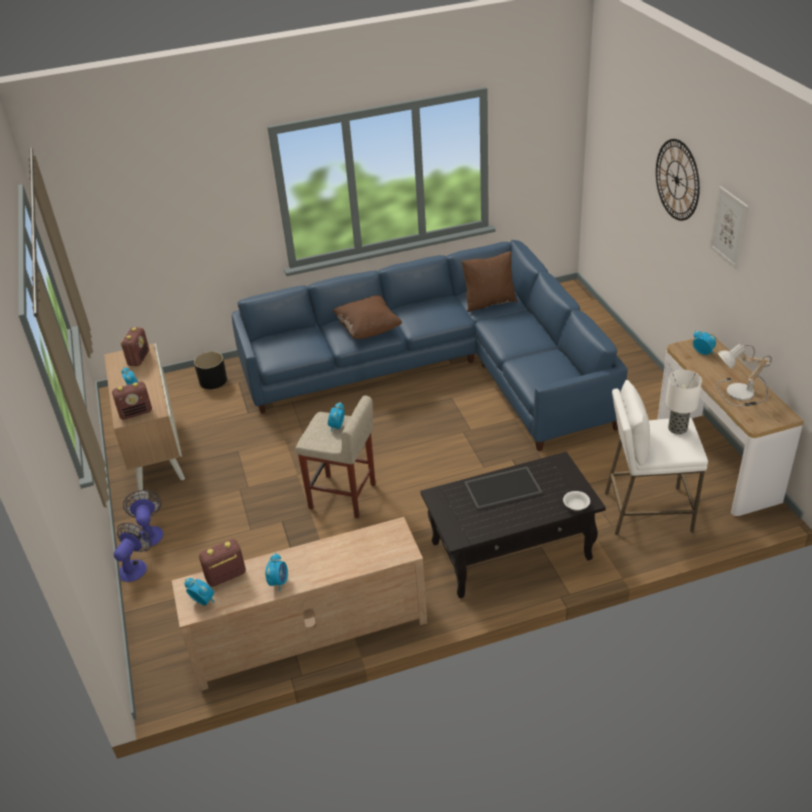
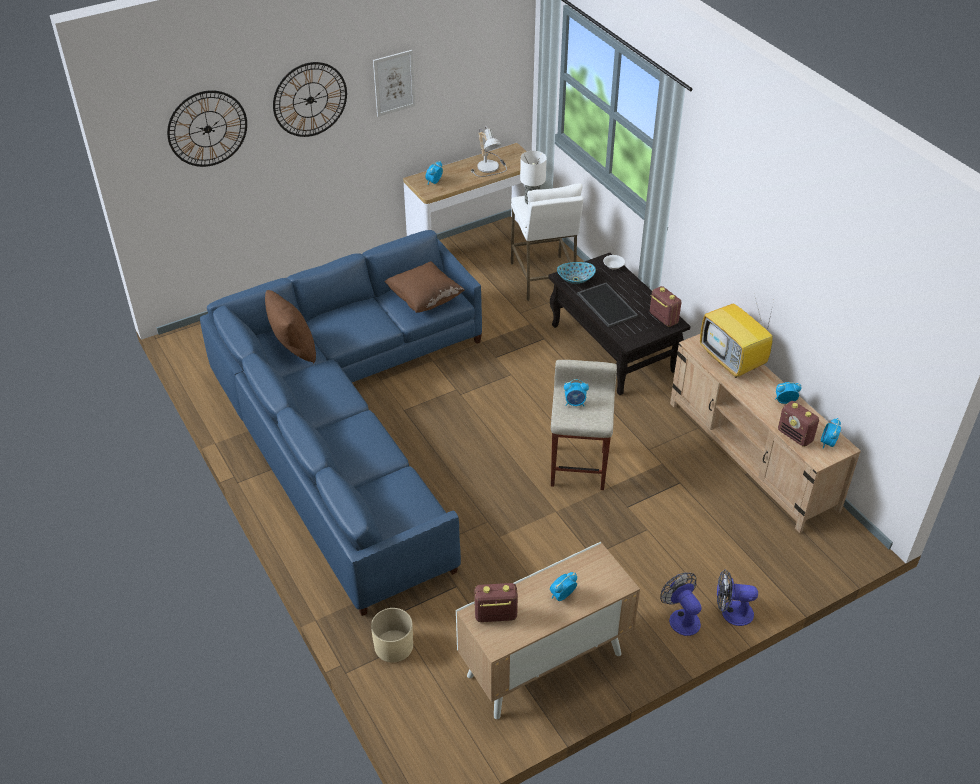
camera: 105 degrees left, 5 degrees up
radio [112,382,152,420] -> radio moved to [650,286,681,327]
fan [123,490,163,546] -> fan turned 90 degrees clockwise [660,573,701,636]
black planter [194,352,227,389] -> beige planter [371,608,413,662]
brown pillow [333,295,402,339] -> brown pillow moved to [384,261,465,313]
none -> wall clock [167,90,247,167]
none -> bowl [557,262,596,284]
none -> television [700,298,773,378]

